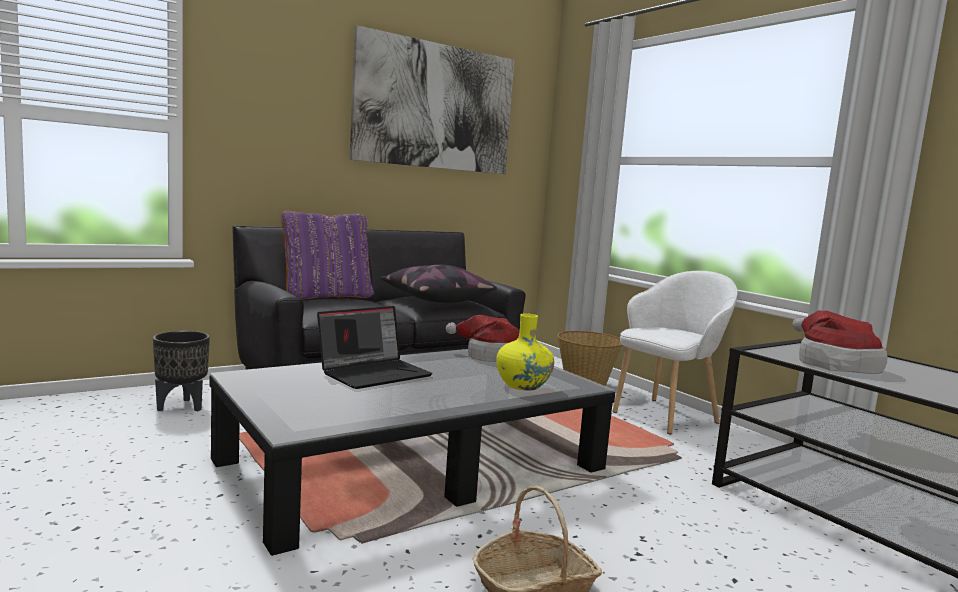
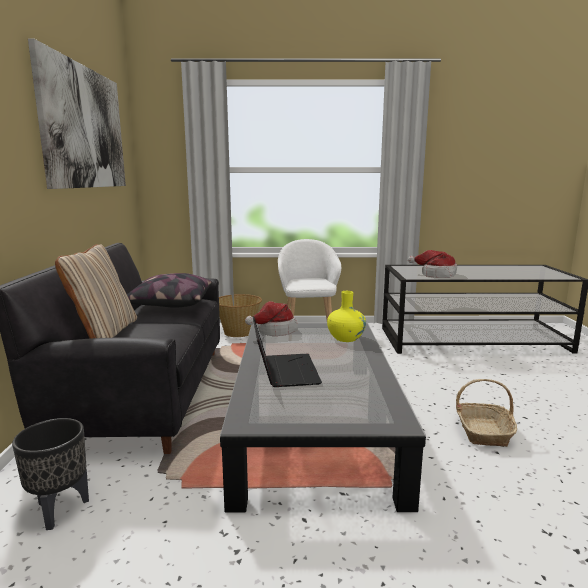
camera: 55 degrees left, 5 degrees up
purple pillow [281,211,374,300] -> beige pillow [55,244,137,339]

